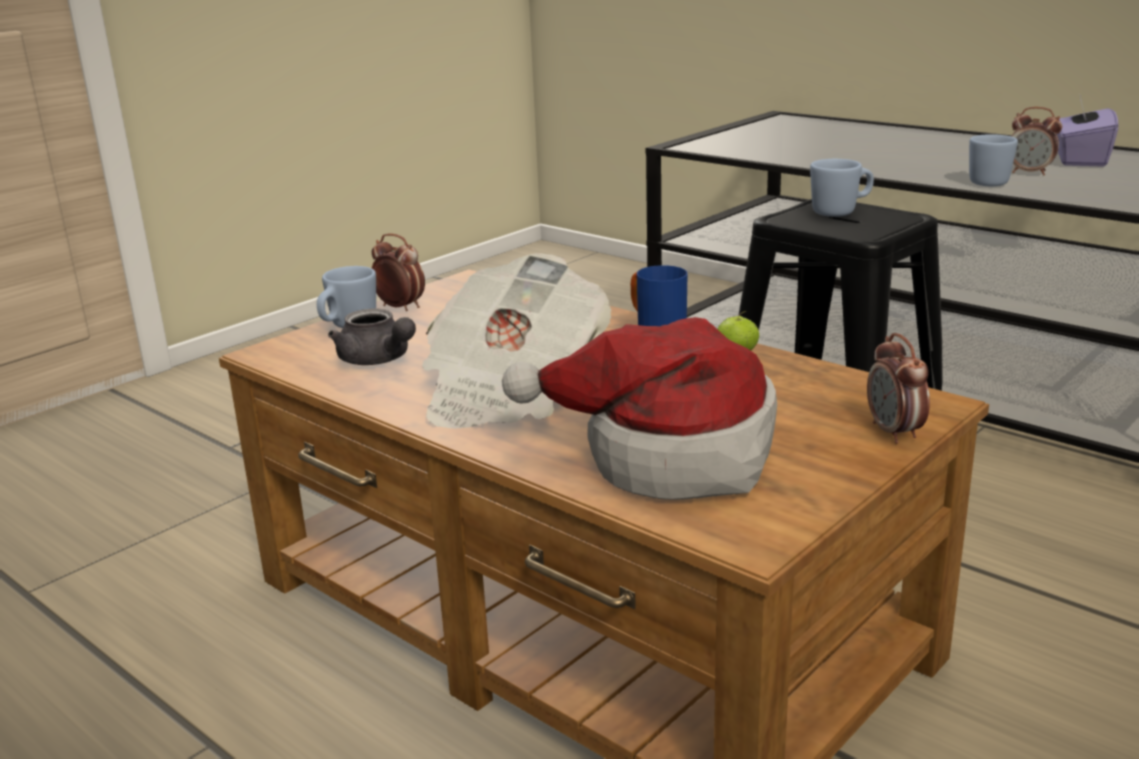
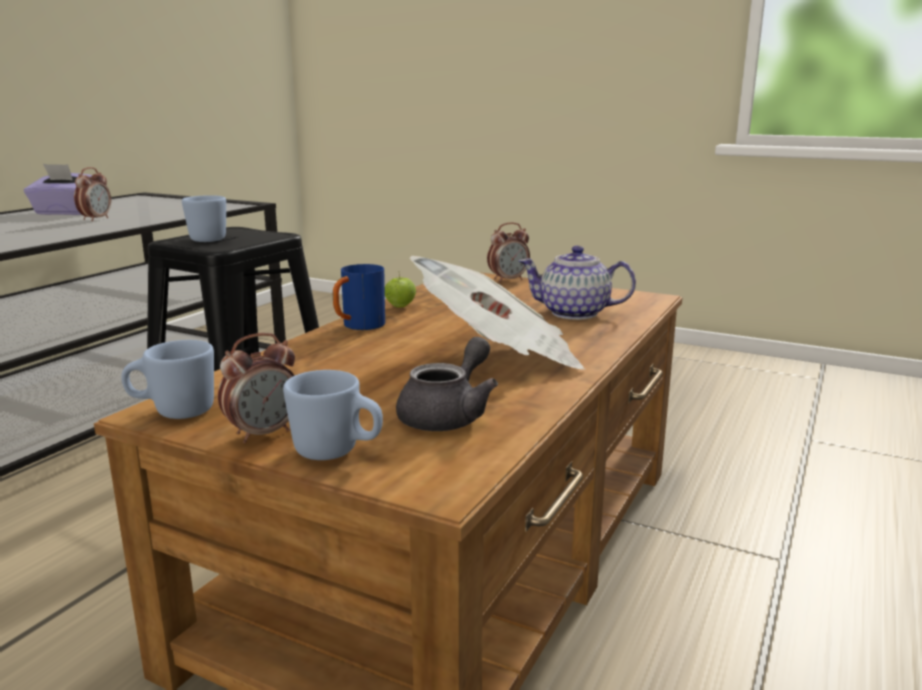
camera: 105 degrees left, 5 degrees down
alarm clock [372,233,425,311] -> alarm clock turned 150 degrees counterclockwise [218,333,295,444]
hat [502,317,777,500] -> teapot [519,246,636,320]
blue mug [969,134,1018,186] -> blue mug moved to [121,340,214,419]

